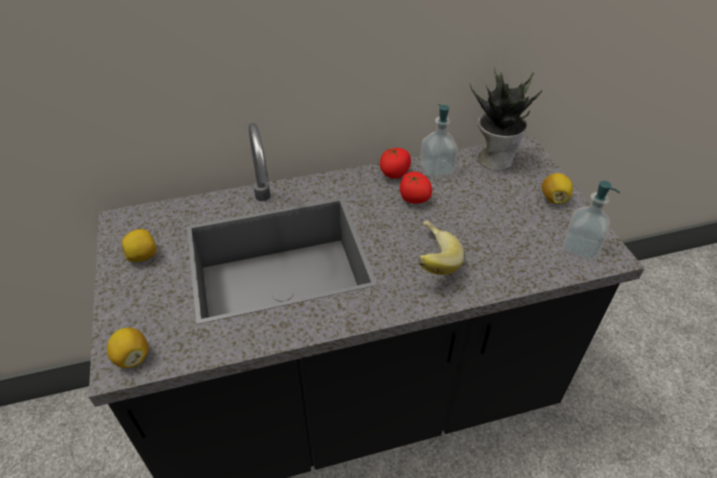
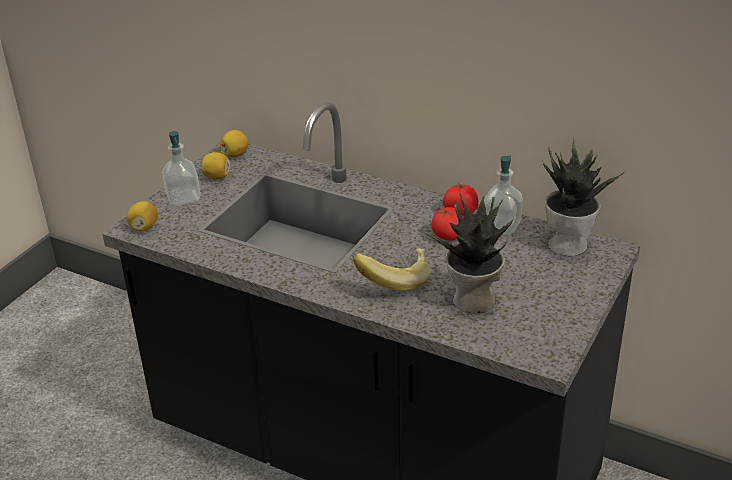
camera: 45 degrees right, 10 degrees down
lemon [542,173,573,204] -> lemon moved to [220,130,248,157]
soap dispenser [562,181,620,260] -> soap dispenser moved to [162,131,201,206]
none -> potted plant [423,193,515,314]

